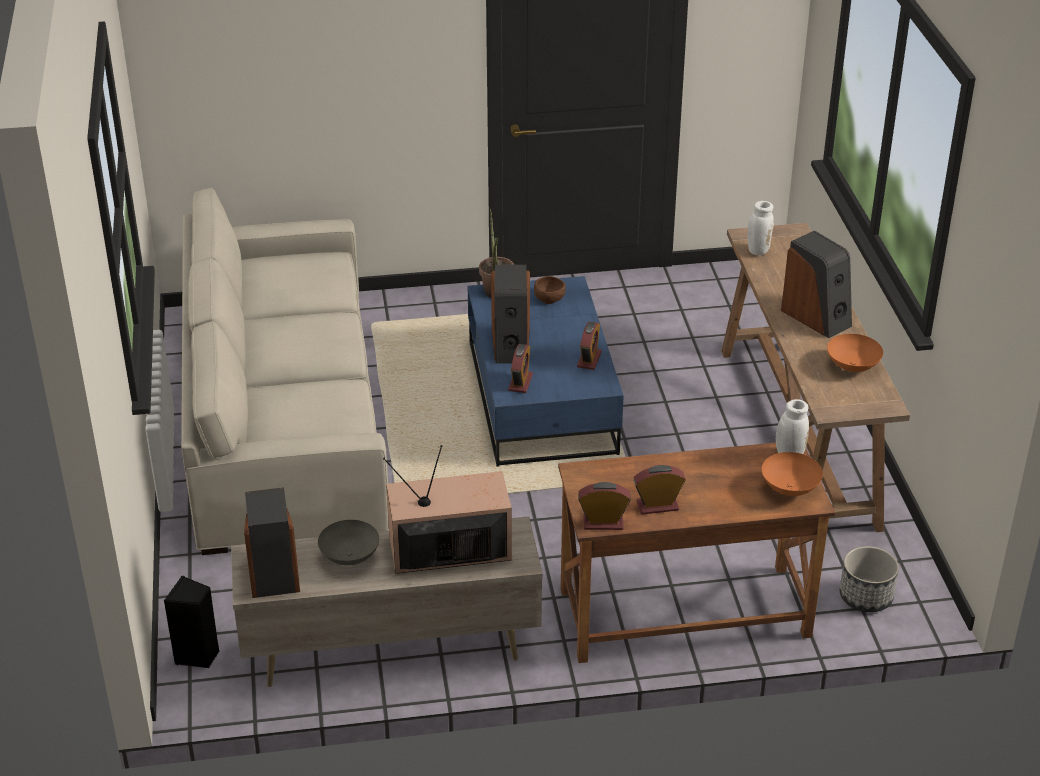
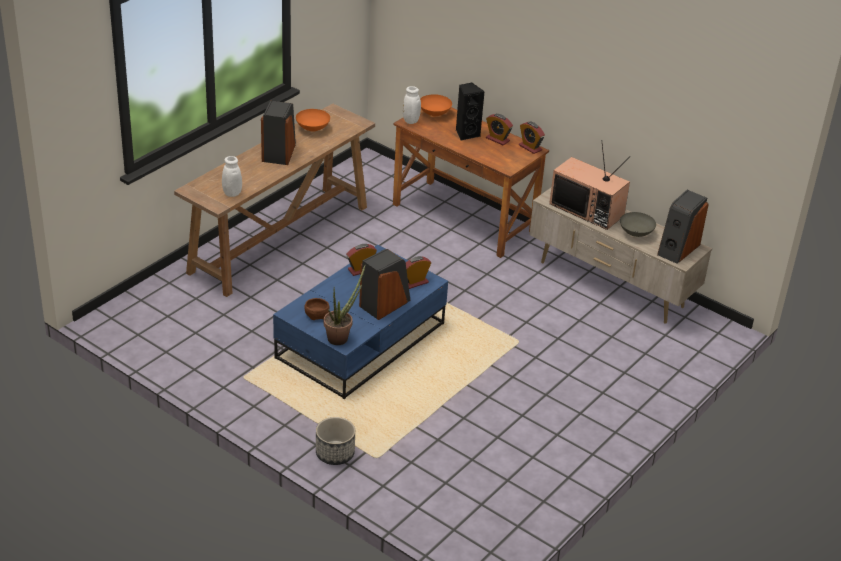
camera: 135 degrees left, 0 degrees up
black speaker [164,576,219,668] -> black speaker moved to [456,83,485,141]
beige sofa [181,187,389,555] -> none
planter [840,546,899,612] -> planter moved to [316,417,355,465]

